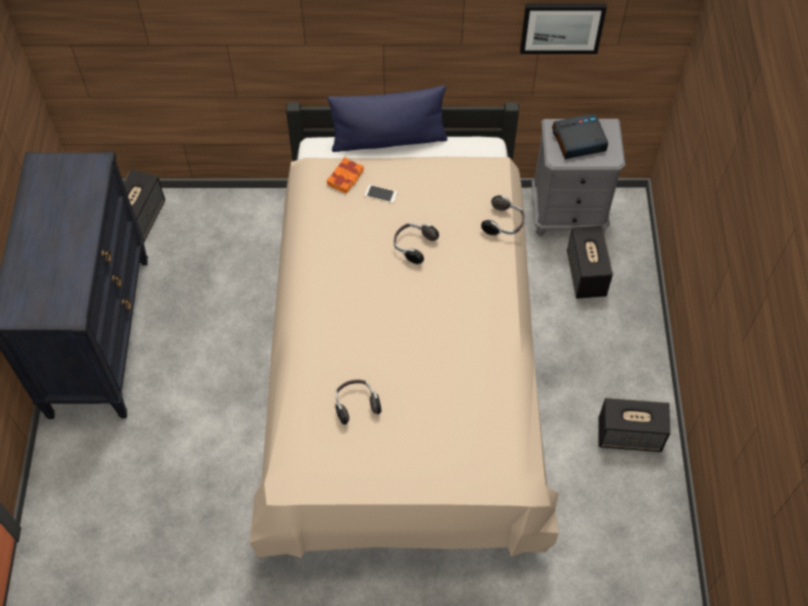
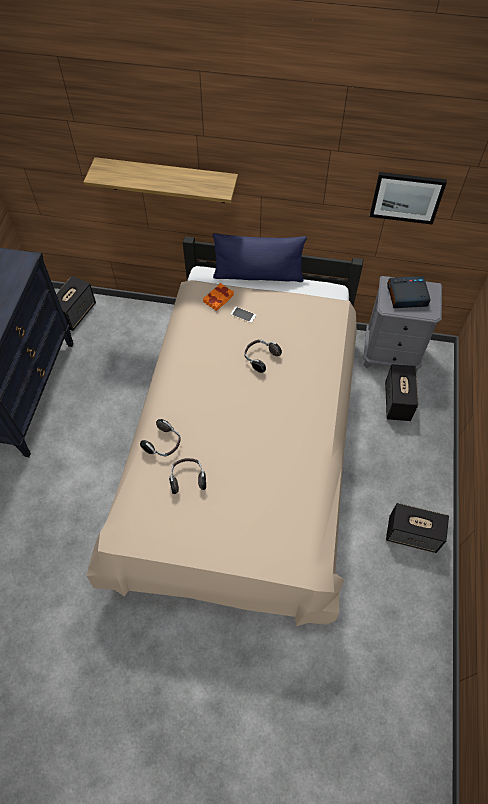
camera: 10 degrees right, 0 degrees up
headphones [481,195,524,236] -> headphones moved to [140,419,181,456]
none -> shelf [84,157,238,203]

